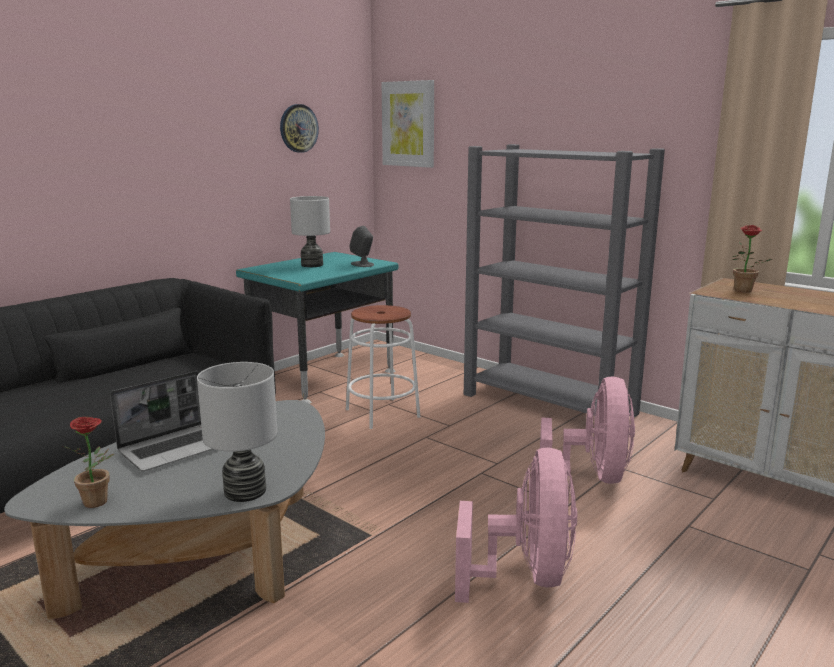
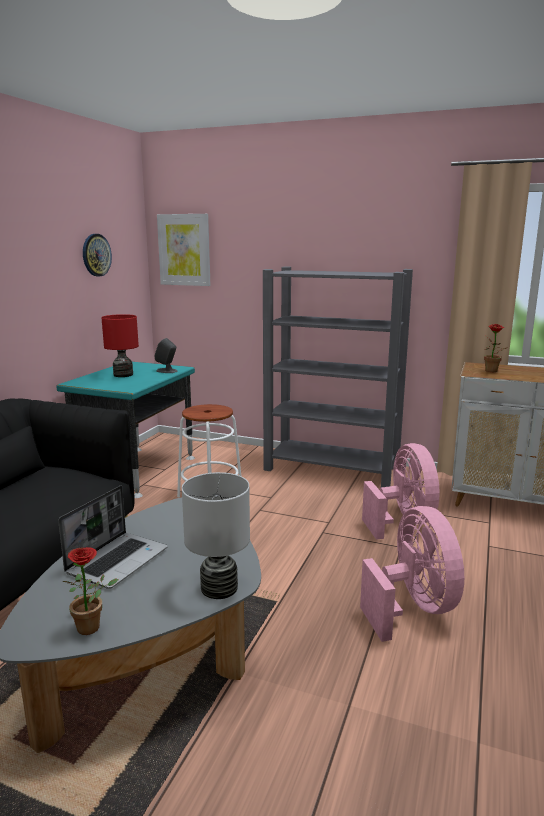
camera: 20 degrees left, 0 degrees up
grey table lamp [290,196,330,267] -> red table lamp [101,314,139,377]

